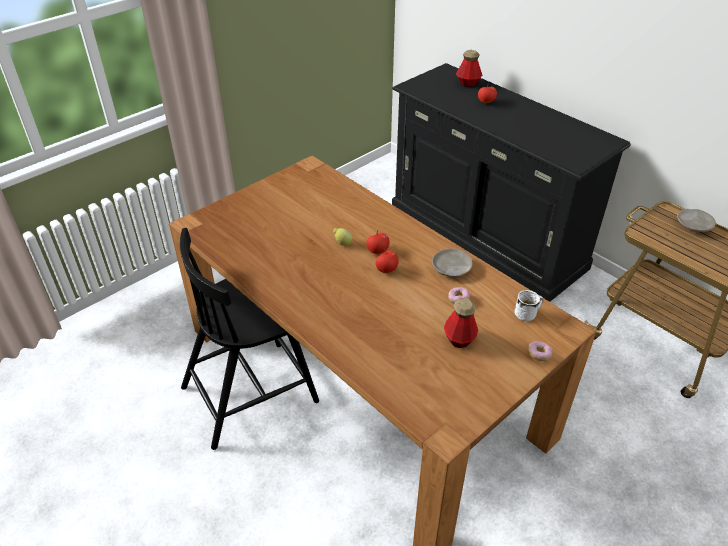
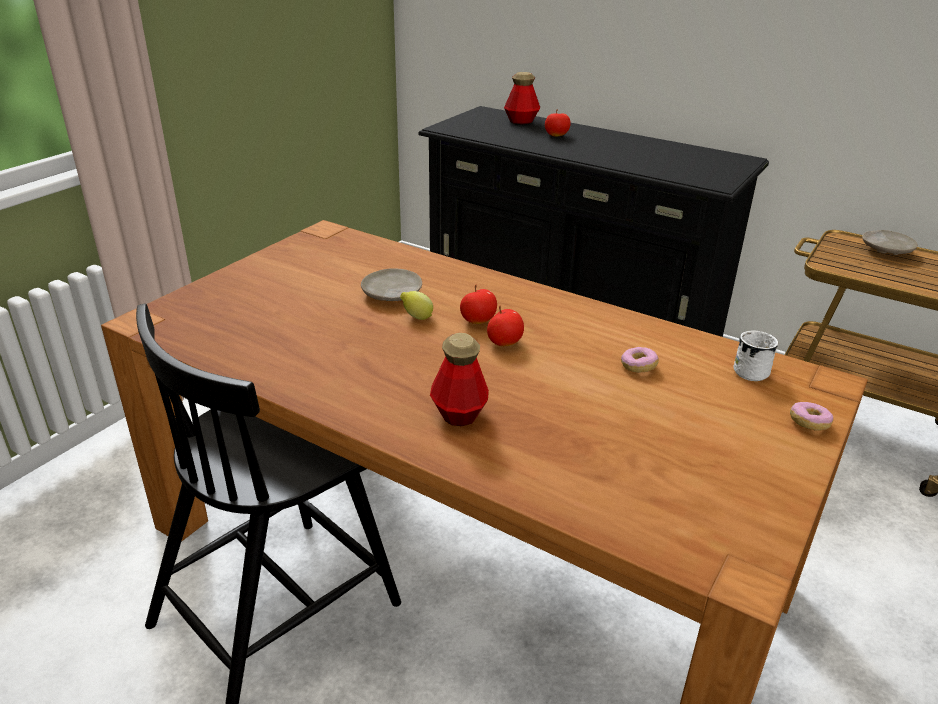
camera: 15 degrees left, 10 degrees down
beige plate [432,249,473,277] -> beige plate moved to [361,269,422,301]
bottle [444,298,478,348] -> bottle moved to [430,333,489,426]

